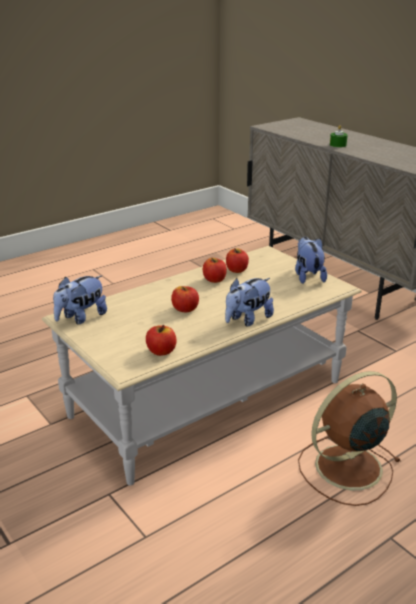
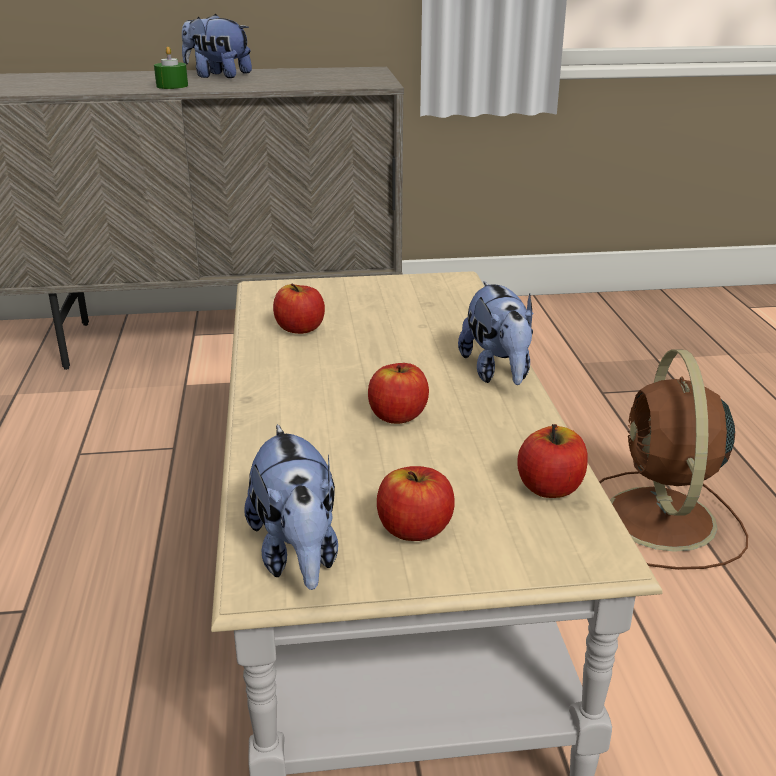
camera: 60 degrees left, 0 degrees up
apple [203,258,227,283] -> apple moved to [377,466,455,541]
plush toy [295,237,327,284] -> plush toy moved to [182,14,252,78]

